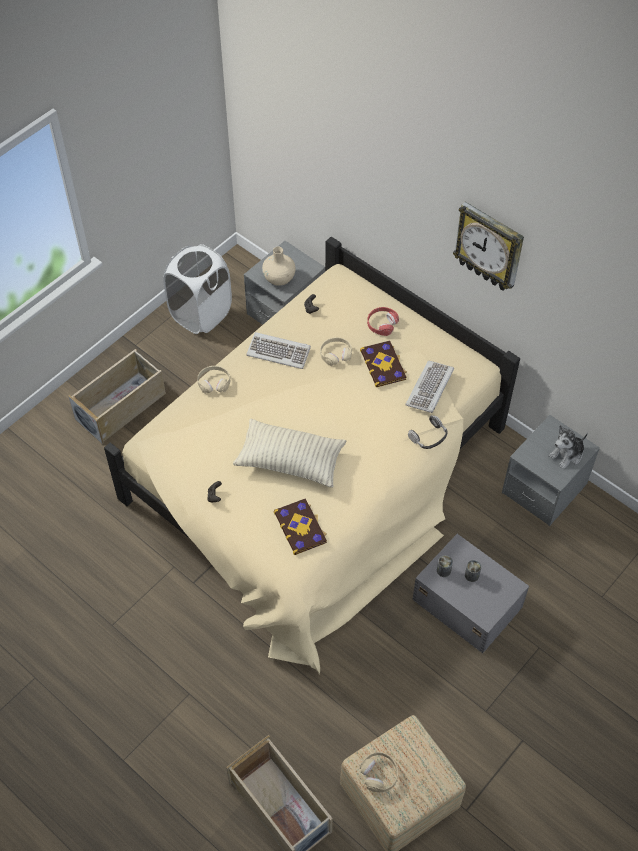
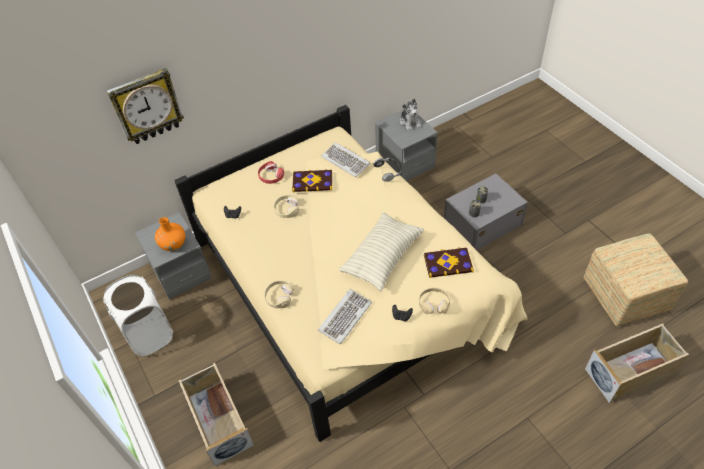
camera: 70 degrees left, 5 degrees down
keyboard [246,332,311,369] -> keyboard moved to [318,289,372,344]
beige vase [262,247,296,286] -> orange vase [155,217,185,251]
beige headphones [360,752,398,792] -> beige headphones moved to [419,287,450,314]
wall clock [453,202,524,291] -> wall clock moved to [107,68,184,144]

